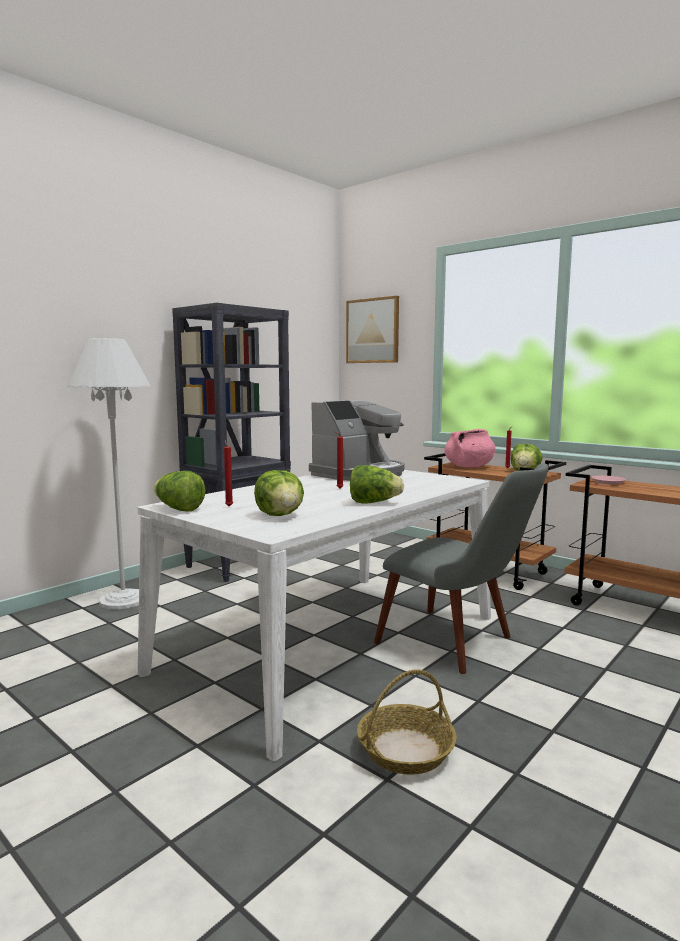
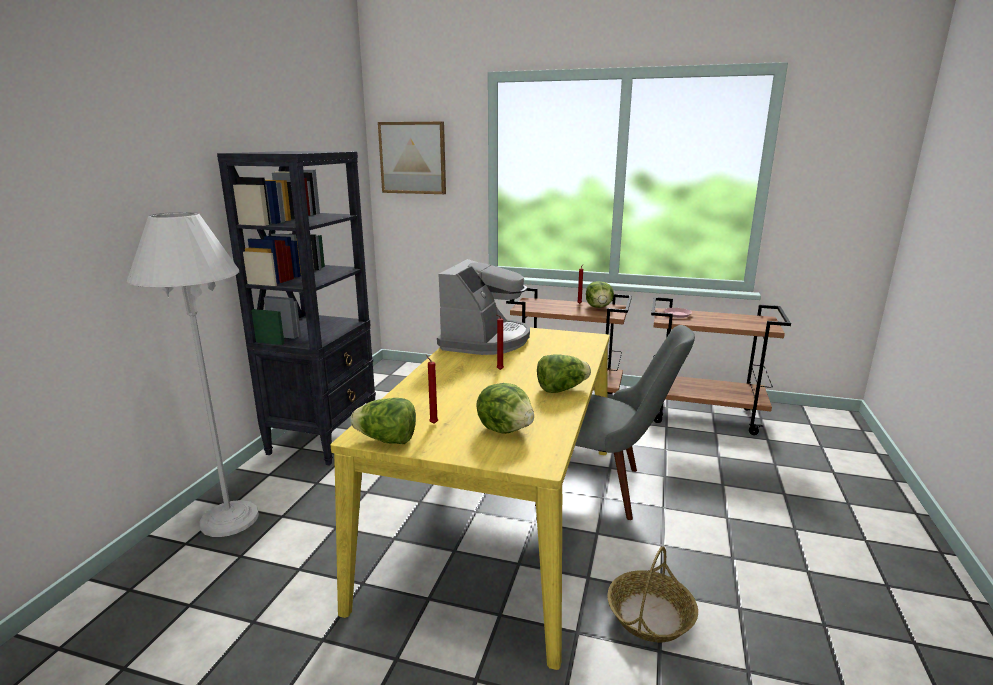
camera: 25 degrees left, 10 degrees up
white dining table [138,470,491,761] -> yellow dining table [330,328,610,670]
pink cooking pot [445,429,496,467] -> none

